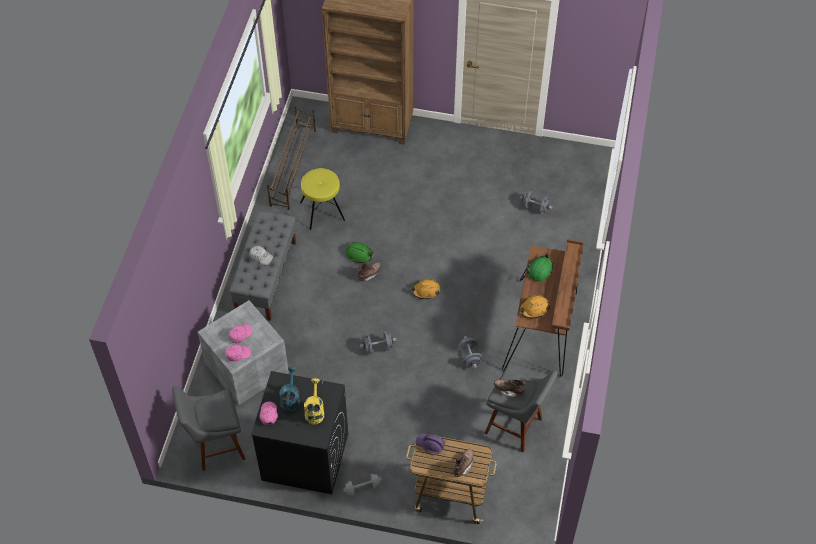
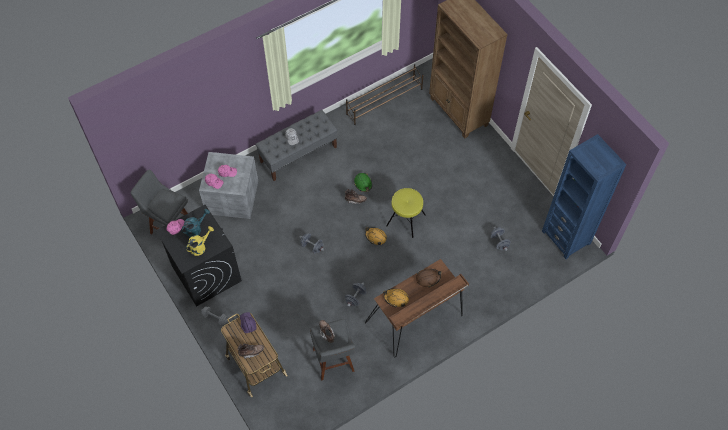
camera: 45 degrees right, 5 degrees up
yellow stool [300,168,345,230] -> yellow stool moved to [386,188,426,238]
green hard hat [527,253,553,281] -> brown hard hat [416,269,442,287]
none -> blue bookcase [542,134,626,259]

